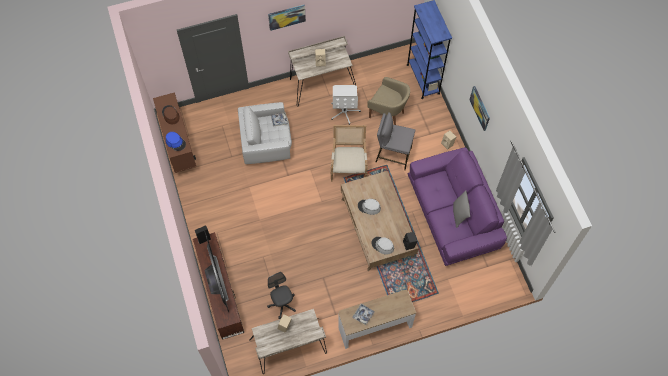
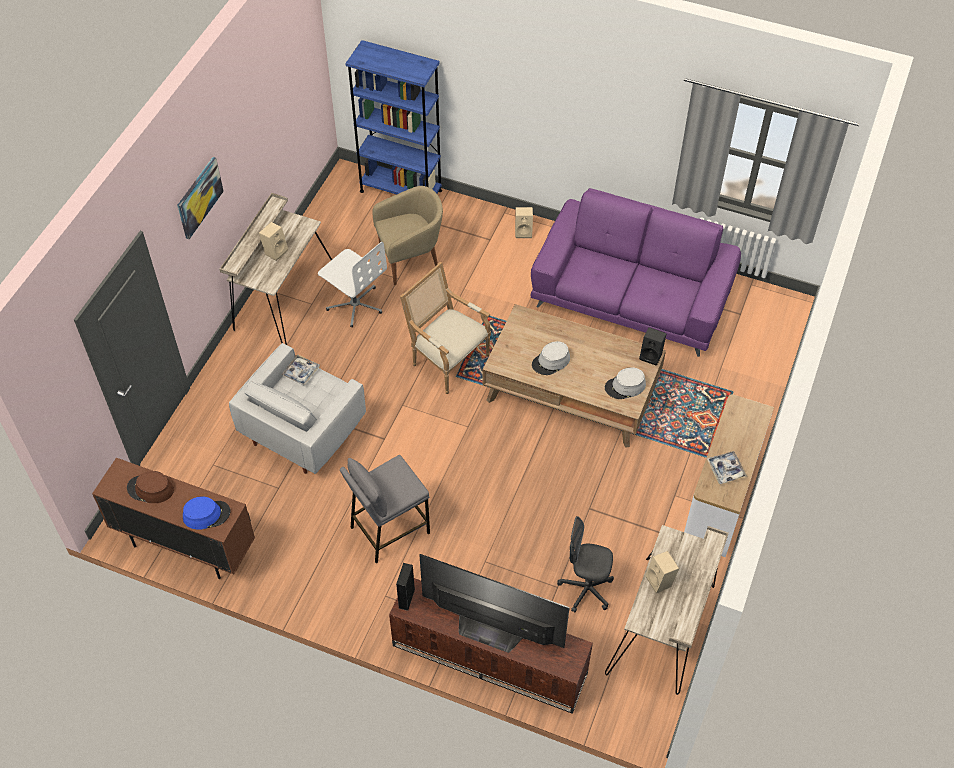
camera: 50 degrees left, 10 degrees down
grey stool [376,112,416,170] -> grey stool moved to [340,455,430,563]
grey pillow [453,190,470,228] -> none
picture [470,86,490,131] -> none

